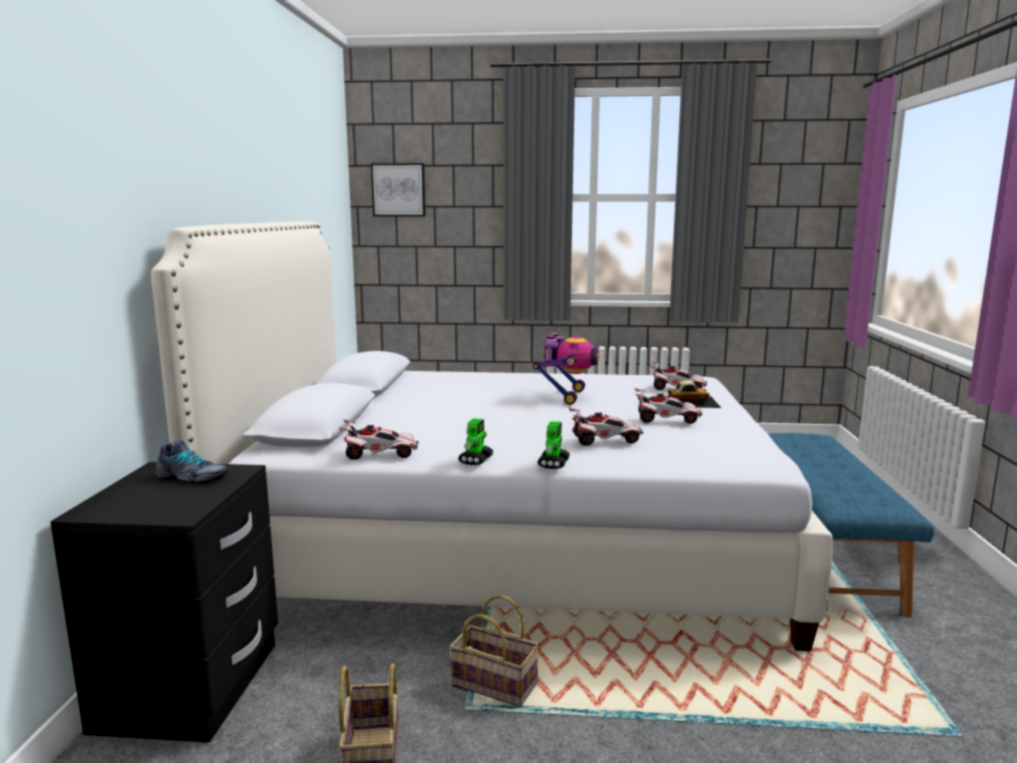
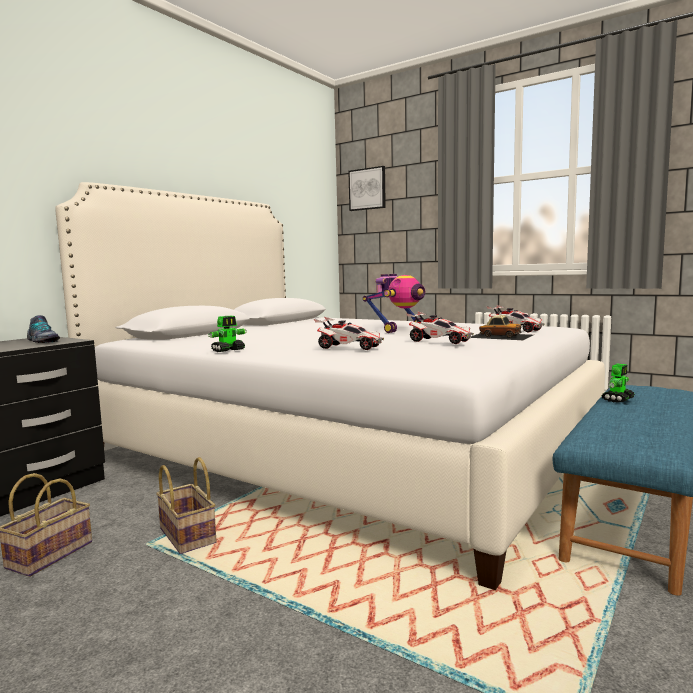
camera: 30 degrees right, 5 degrees down
toy car [338,420,419,460] -> none
toy robot [537,421,570,469] -> toy robot moved to [601,364,635,403]

